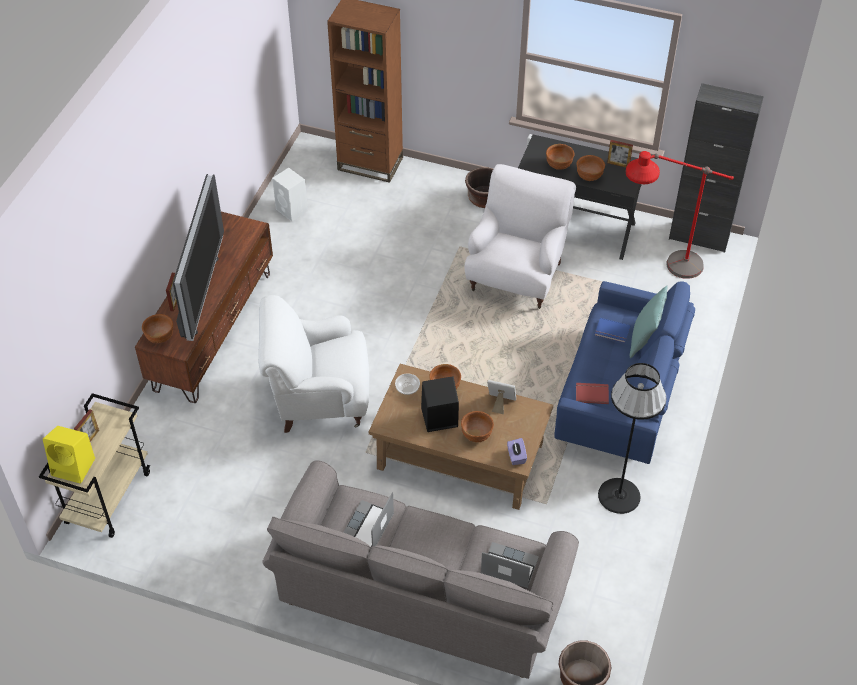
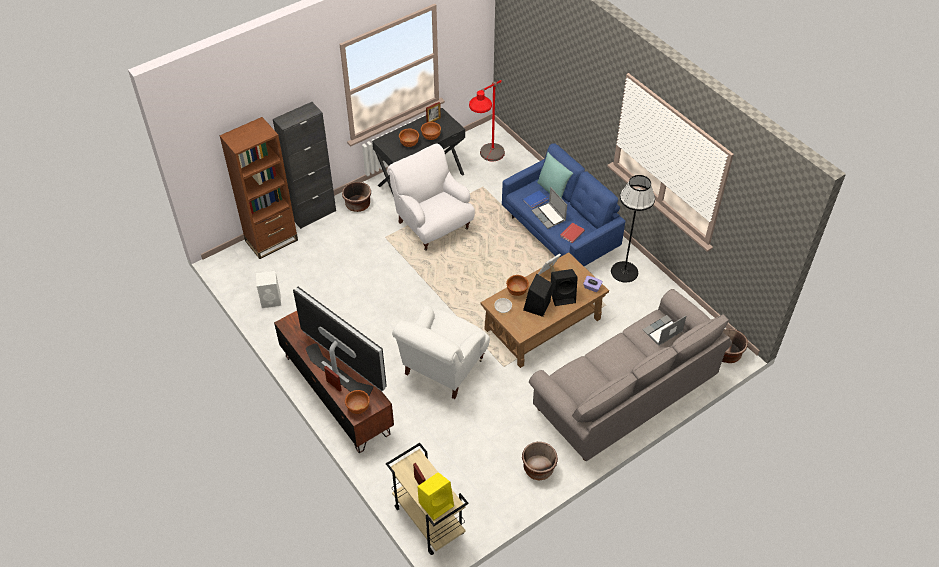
camera: 55 degrees left, 0 degrees up
laptop [343,492,394,547] -> laptop moved to [532,187,567,229]
brown bowl [461,411,494,442] -> black speaker [551,269,578,306]
black cabinet [669,83,764,253] -> black cabinet moved to [273,102,336,229]
none -> brown planter [522,442,558,480]

